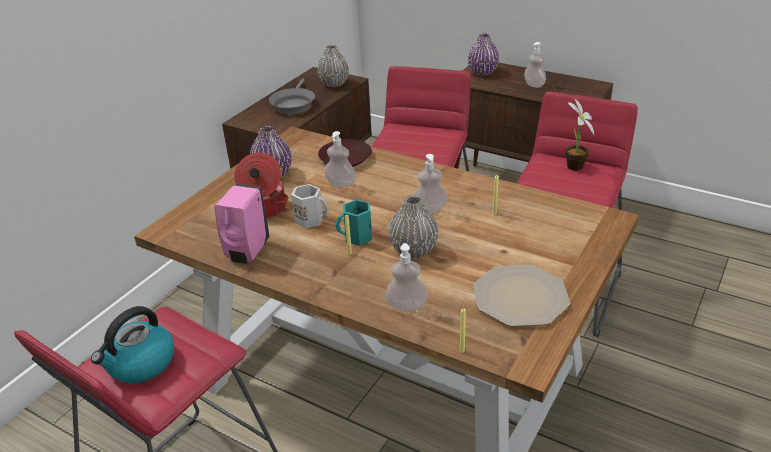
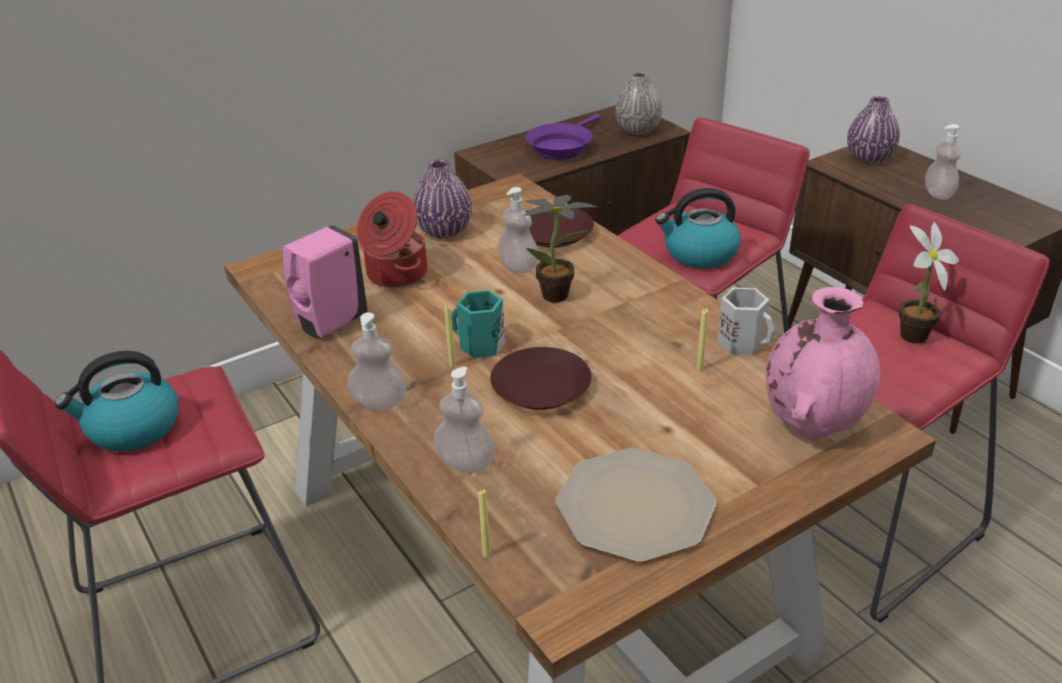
camera: 25 degrees right, 0 degrees up
grey frying pan [269,79,315,114] -> purple frying pan [526,114,600,160]
white mug [291,184,329,228] -> white mug moved to [717,288,775,355]
grey vase [389,196,438,258] -> brown plate [490,347,591,410]
soap dispenser [413,154,448,213] -> soap dispenser moved to [347,313,407,410]
none -> potted plant [524,195,596,302]
none -> kettle [655,188,741,268]
none -> pink vase [766,287,880,439]

